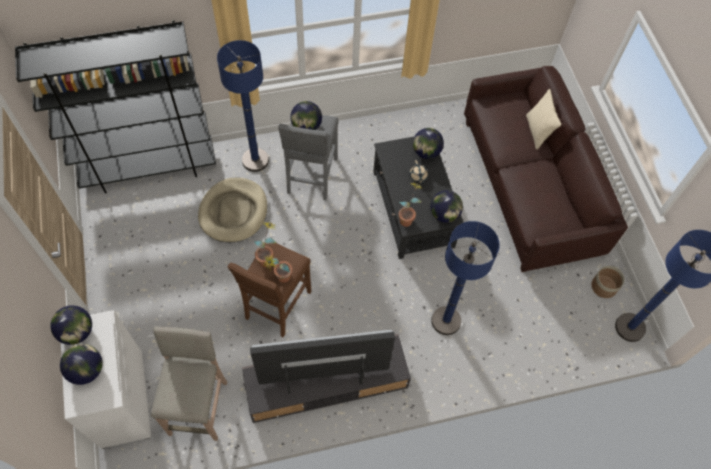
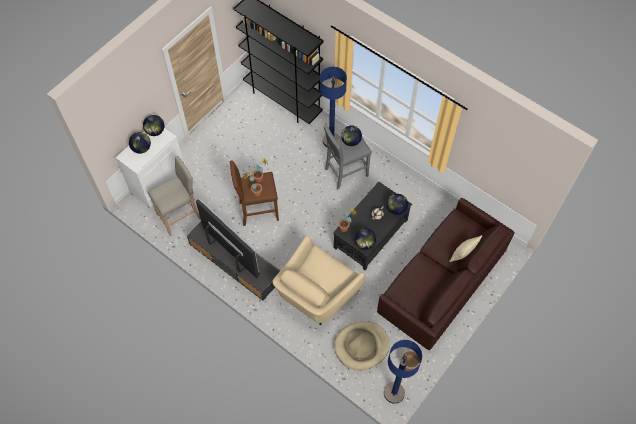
camera: 55 degrees right, 0 degrees up
beige dog bed [198,178,268,242] -> beige dog bed moved to [334,321,390,370]
blue floor lamp [431,221,500,335] -> beige armchair [272,236,365,325]

